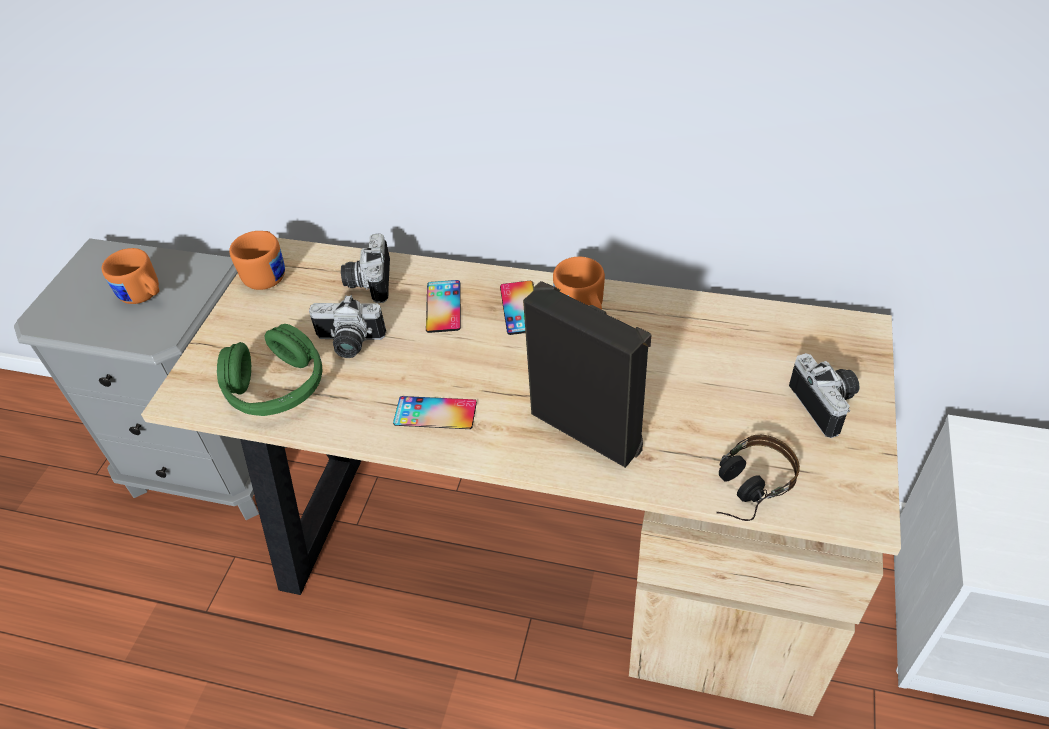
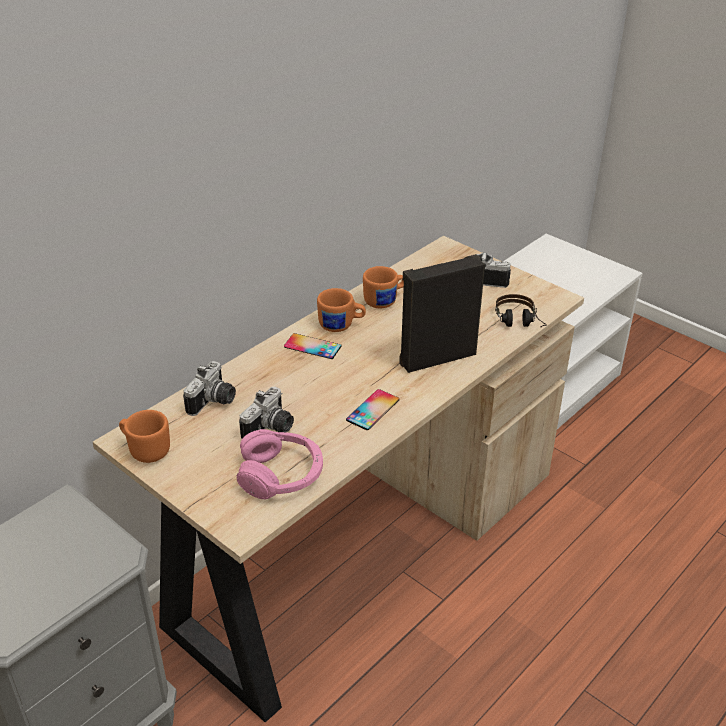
camera: 65 degrees left, 10 degrees down
orange mug [102,248,159,304] -> orange mug moved to [363,266,404,308]
green headphones [217,324,323,416] -> pink headphones [237,429,323,499]
camera [341,233,390,303] -> camera turned 90 degrees counterclockwise [183,361,236,416]
phone [426,280,461,333] -> none

